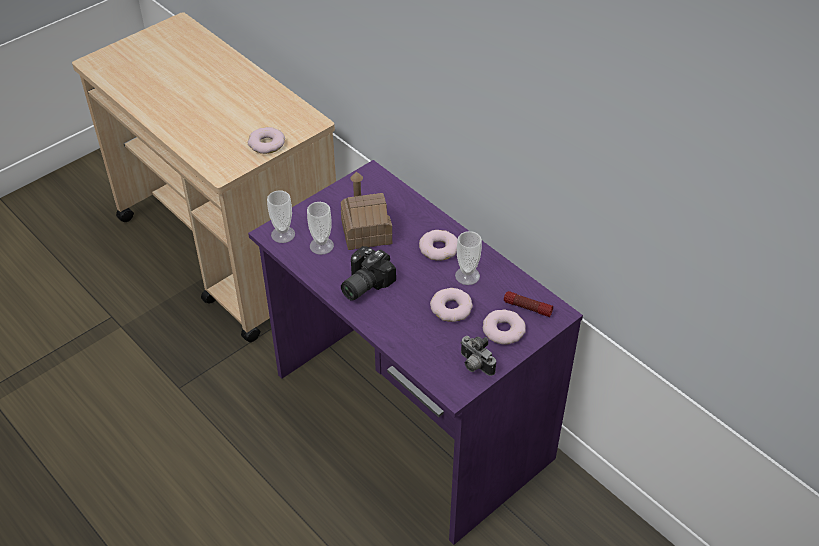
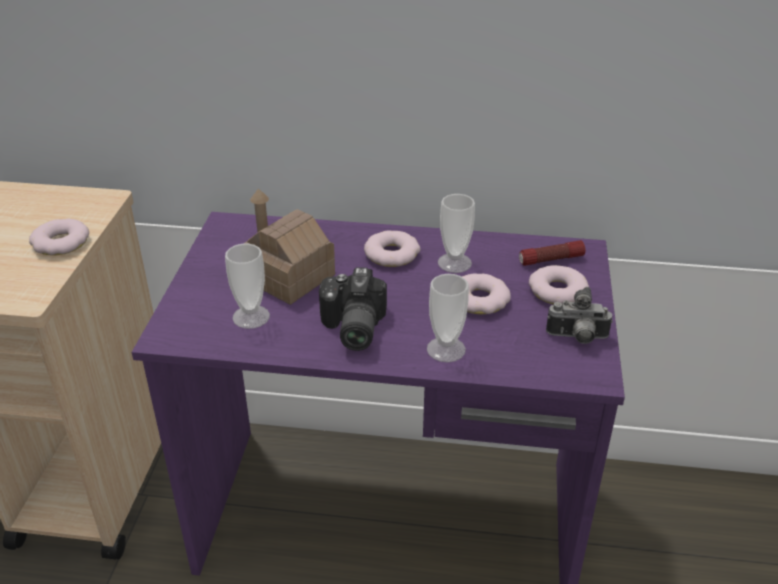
camera: 40 degrees left, 10 degrees down
cup [267,190,295,243] -> cup moved to [427,274,469,362]

